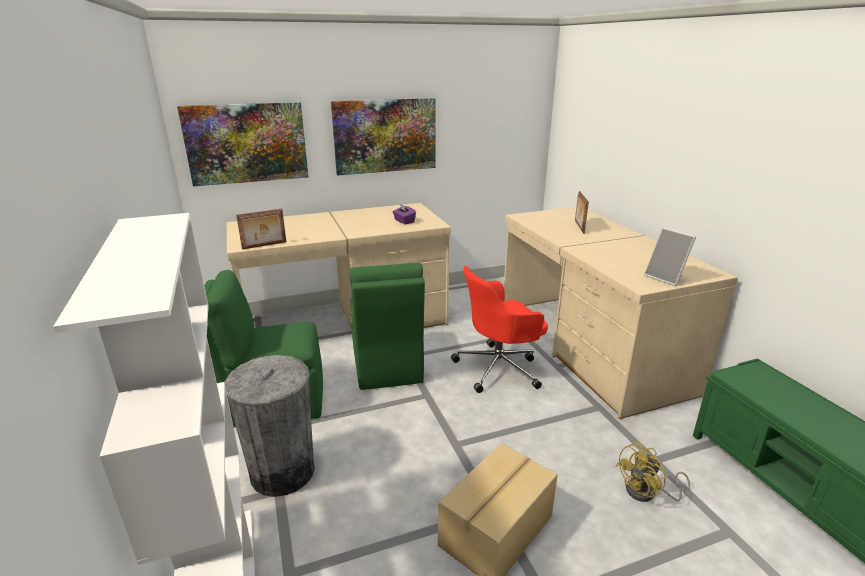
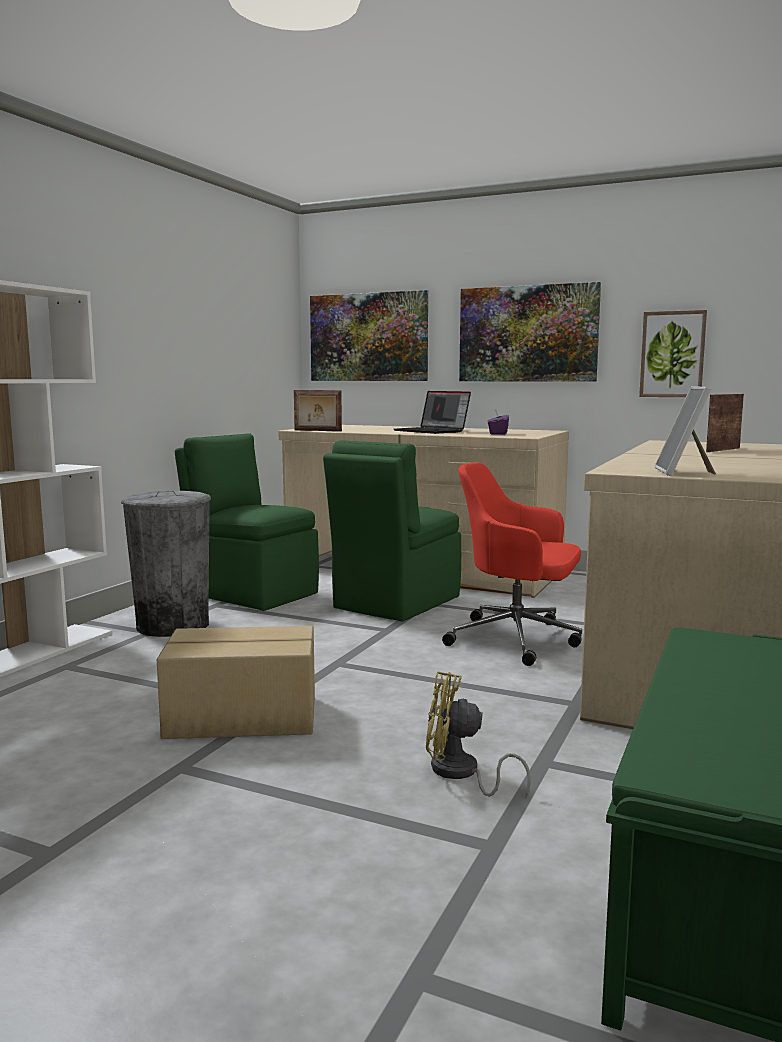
camera: 45 degrees right, 15 degrees down
none -> laptop [394,391,471,434]
none -> picture [639,310,707,397]

